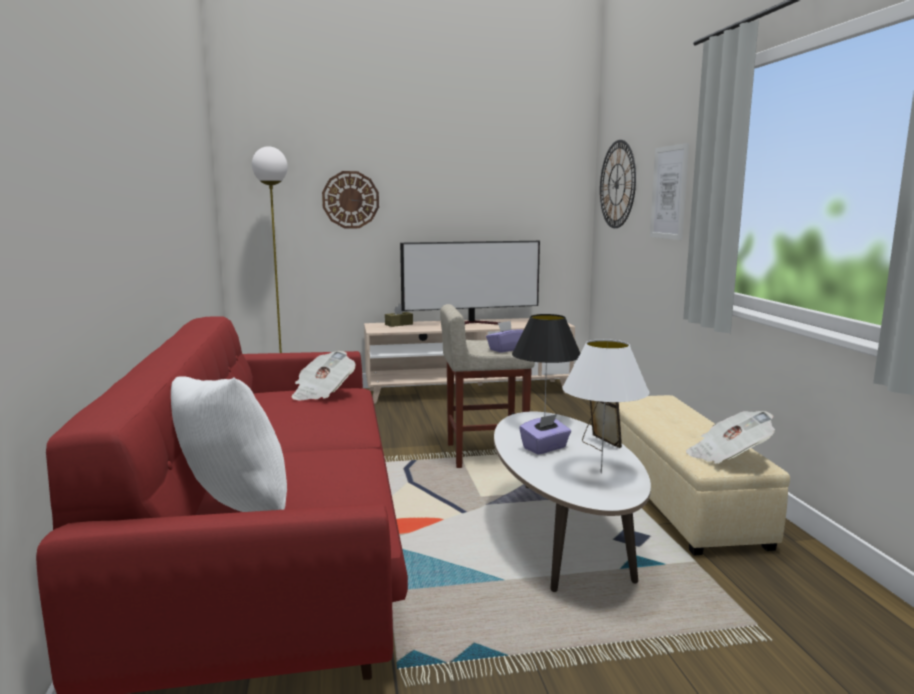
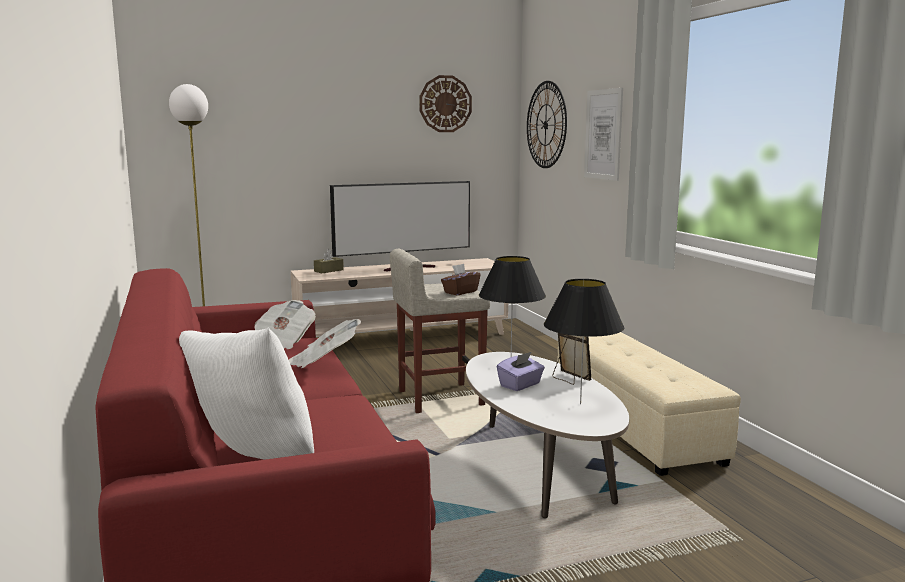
camera: 10 degrees left, 0 degrees up
wall clock [322,171,379,228] -> wall clock moved to [419,75,472,132]
purple tissue box [486,321,524,353] -> brown tissue box [441,264,481,295]
white table lamp [562,339,650,473] -> black table lamp [544,279,624,404]
newspaper [686,411,775,464] -> newspaper moved to [289,319,361,368]

